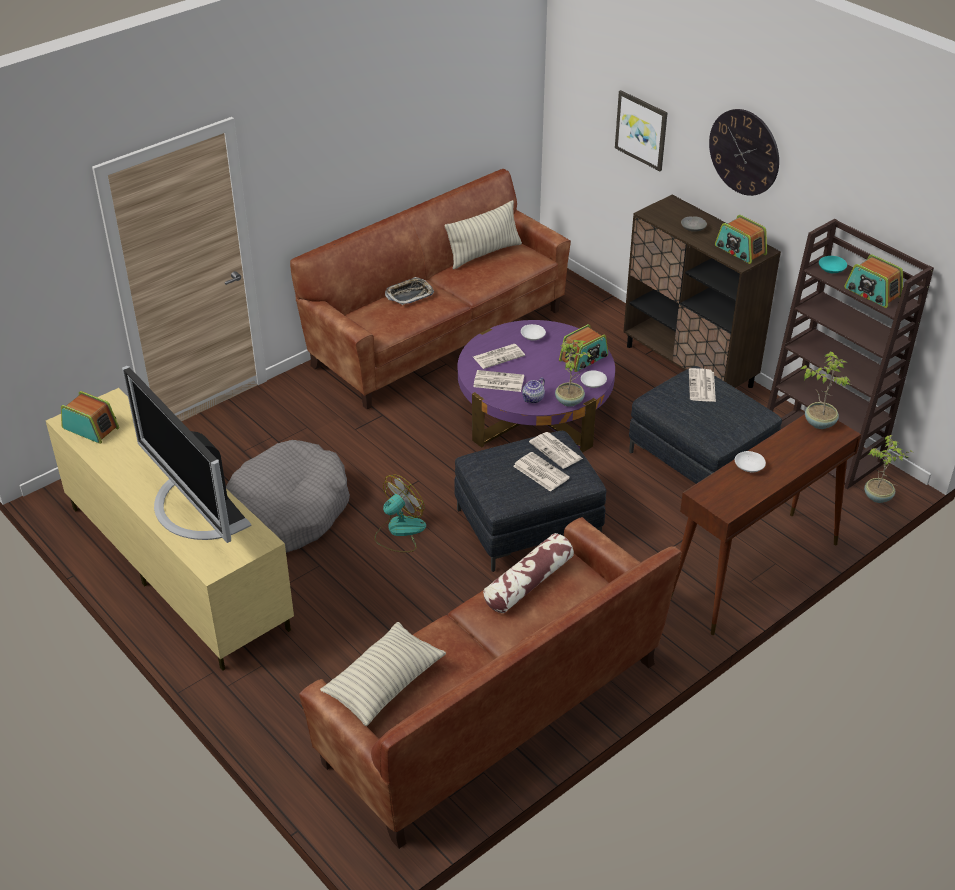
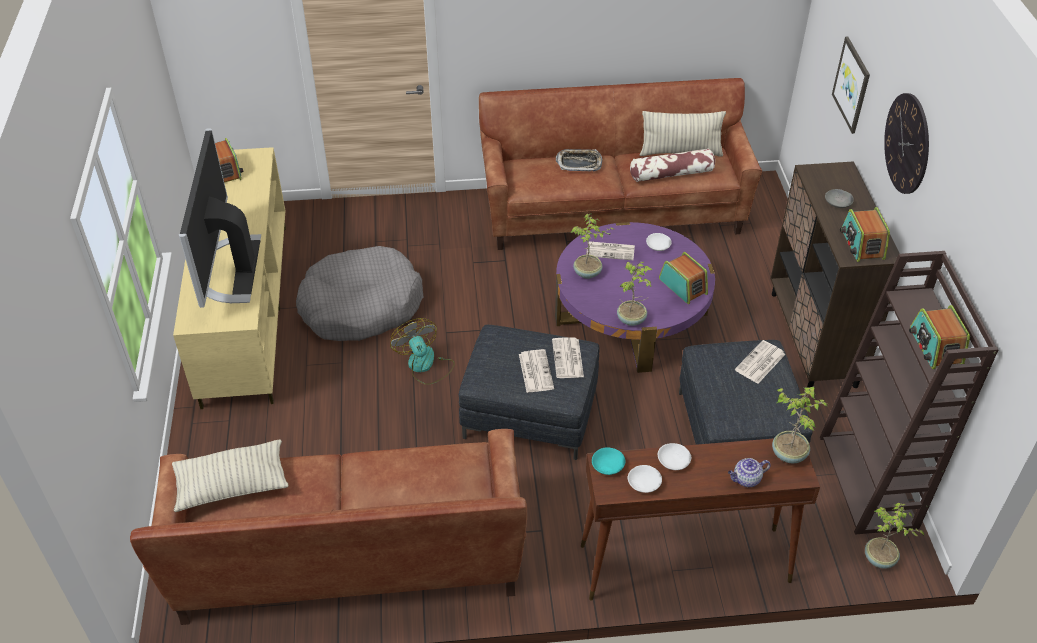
camera: 35 degrees right, 5 degrees up
fan [374,474,426,552] -> fan turned 105 degrees counterclockwise [390,318,455,385]
newspaper [473,370,524,392] -> potted plant [570,213,614,279]
pillow [483,533,574,613] -> pillow moved to [630,148,715,182]
teapot [522,377,545,403] -> teapot moved to [728,458,771,487]
radio [559,324,608,372] -> radio turned 120 degrees counterclockwise [659,252,708,304]
white bowl [581,371,607,388] -> white bowl moved to [628,465,662,493]
turquoise bowl [819,256,847,273] -> turquoise bowl moved to [592,447,625,475]

